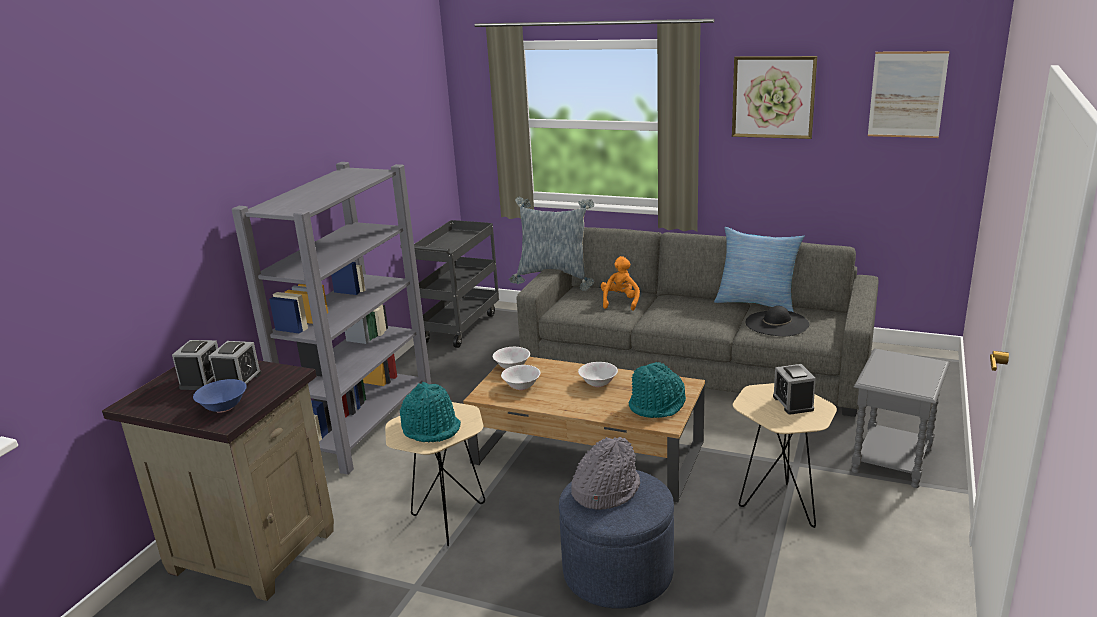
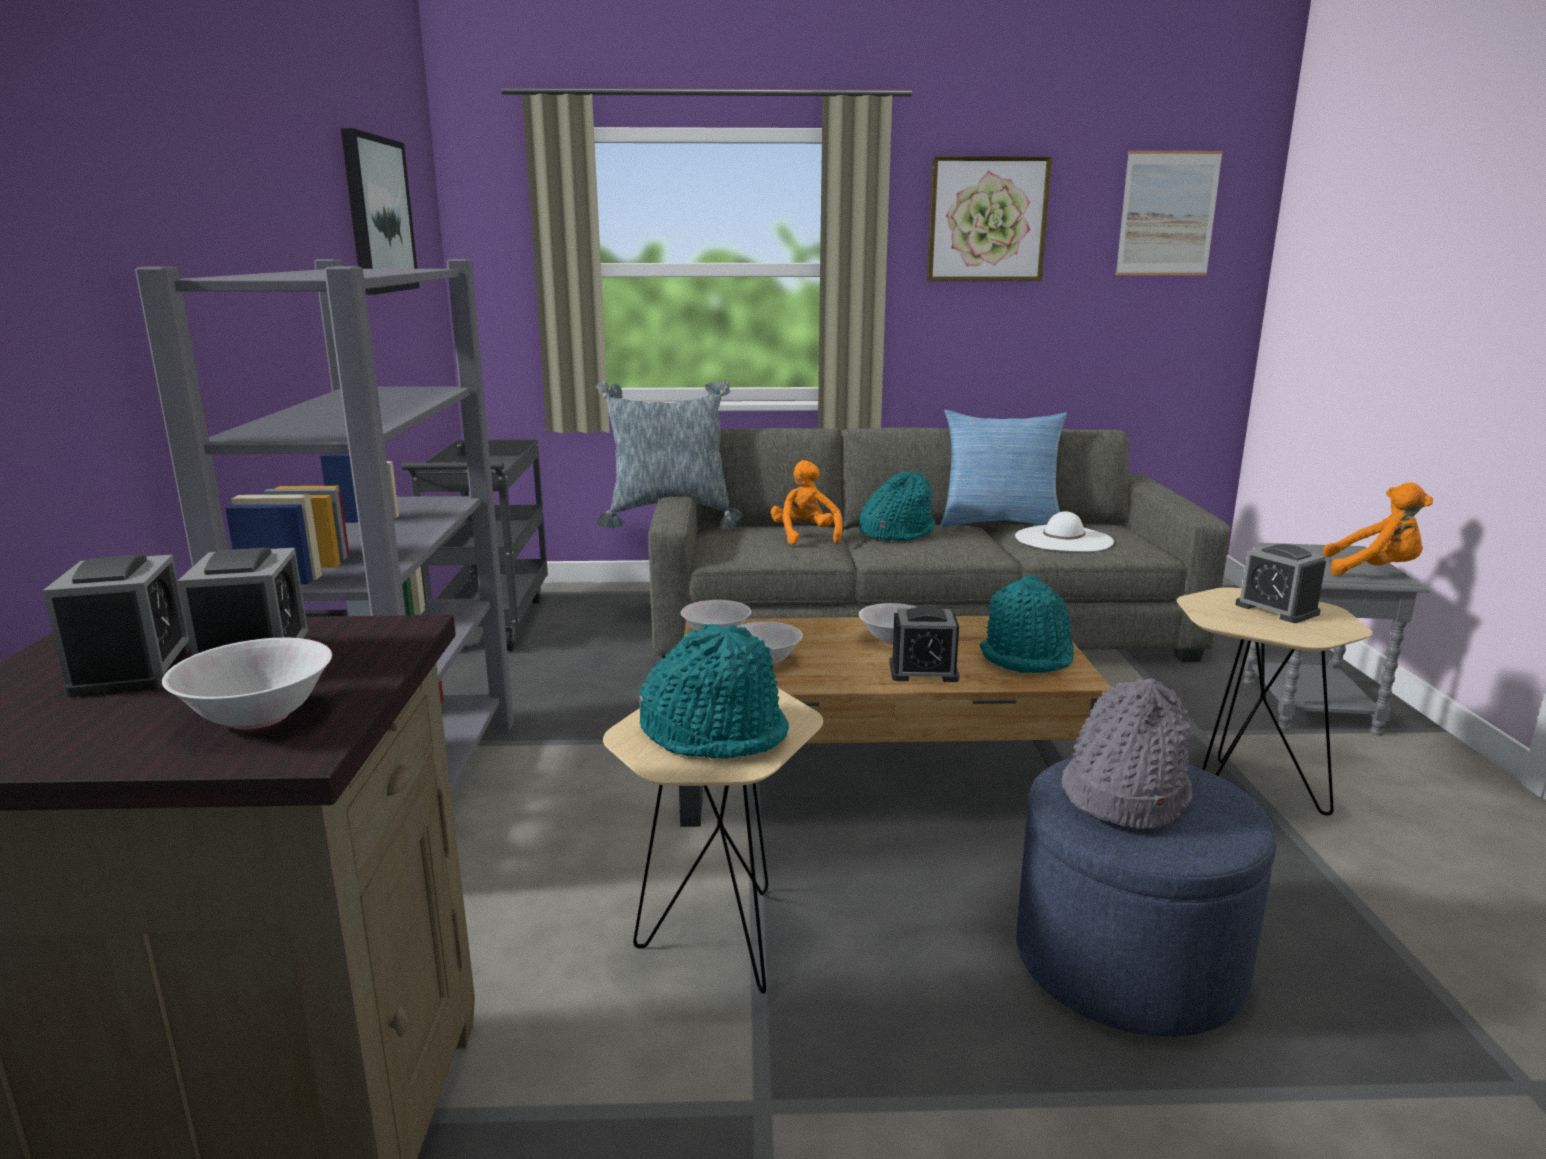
camera: 25 degrees left, 5 degrees down
blue bowl [193,379,247,413] -> white bowl [162,638,332,730]
black hat [745,306,809,336] -> white hat [1015,511,1114,552]
none -> picture [341,128,419,295]
none -> turquoise hat [859,472,935,541]
none -> alarm clock [889,607,960,682]
none -> orange plush toy [1323,483,1433,576]

